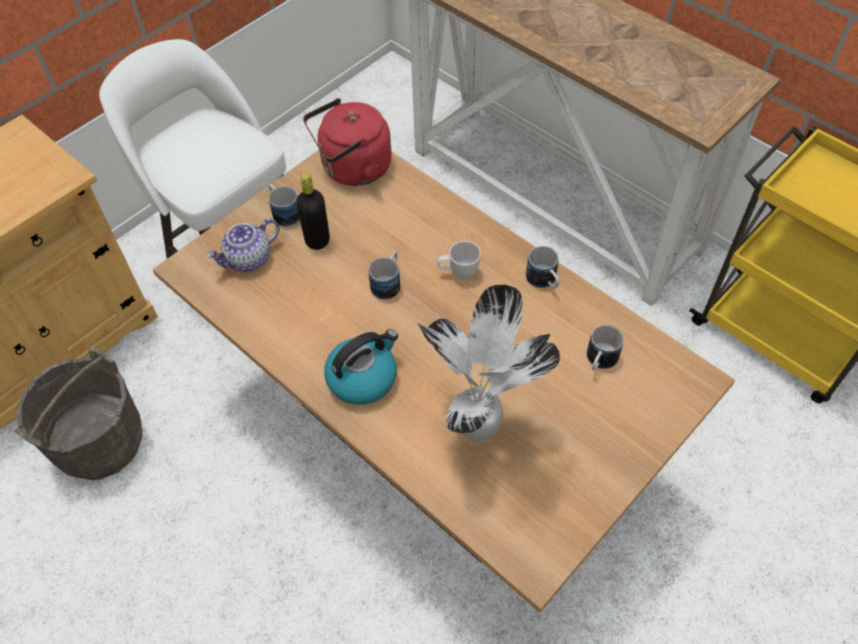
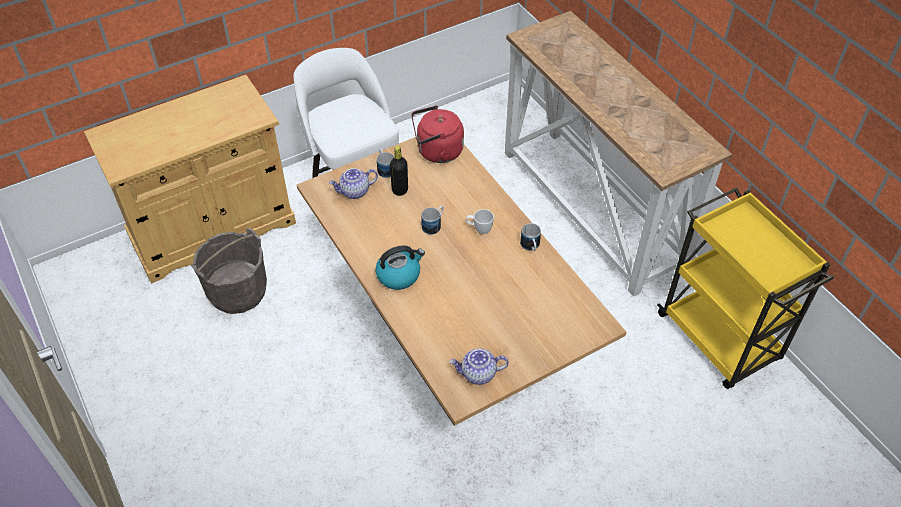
camera: 15 degrees right, 5 degrees down
potted plant [417,285,560,442] -> none
mug [587,325,624,370] -> none
none -> teapot [450,349,509,385]

